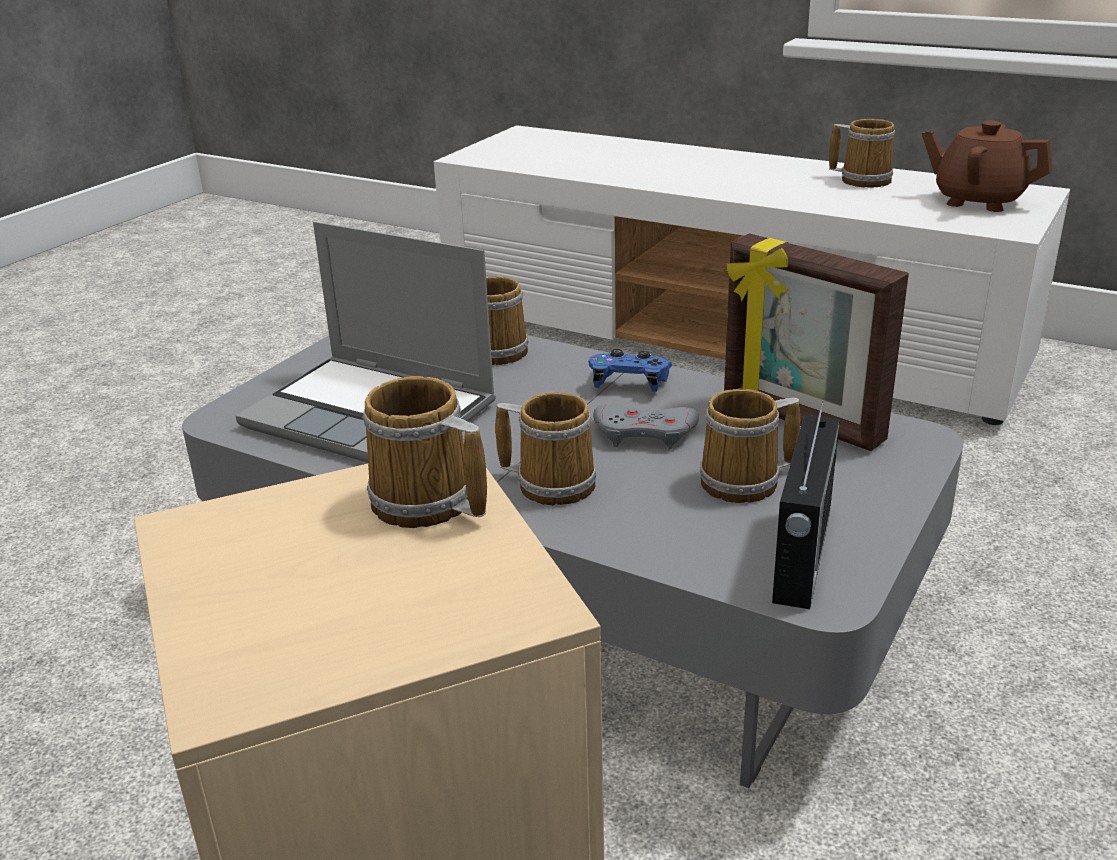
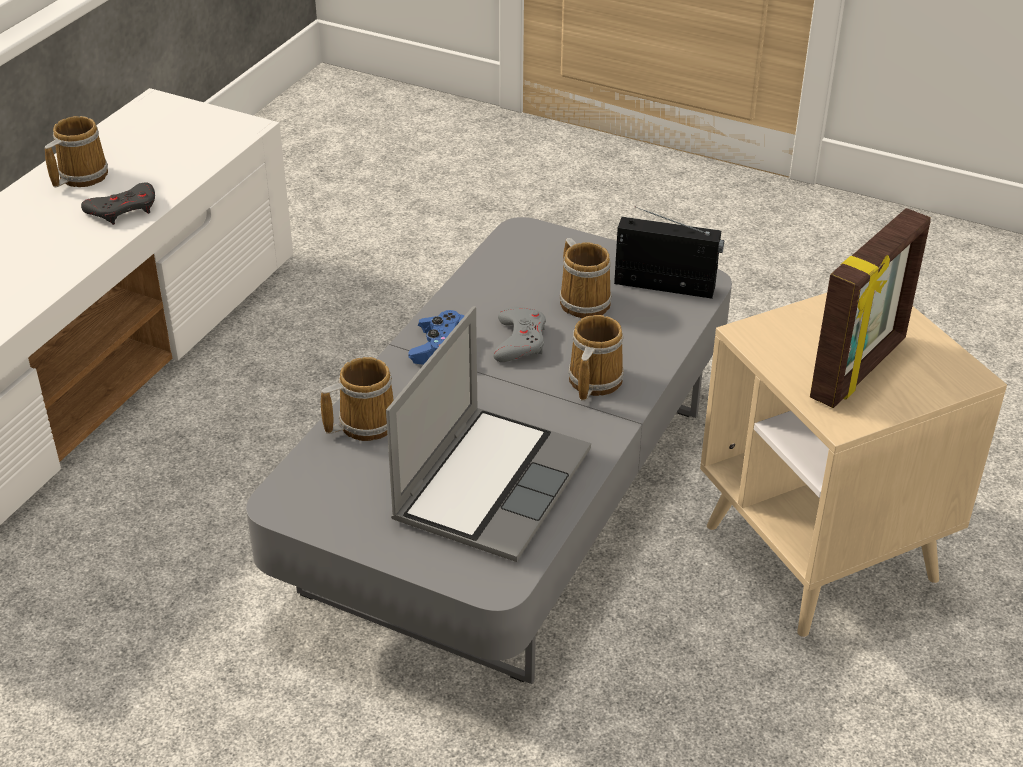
camera: 95 degrees left, 10 degrees up
mug [362,376,487,528] -> none
picture frame [724,233,909,451] -> picture frame moved to [810,208,931,408]
brown teapot [922,120,1053,212] -> none
none -> grey game controller [81,182,155,225]

